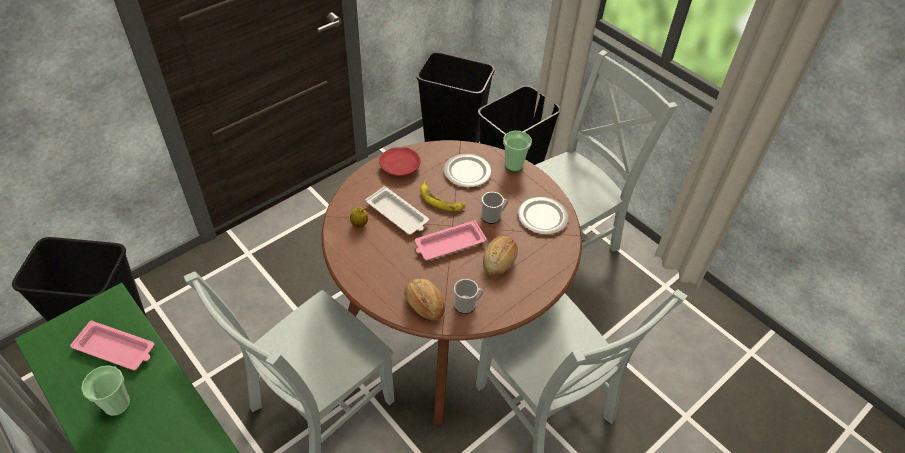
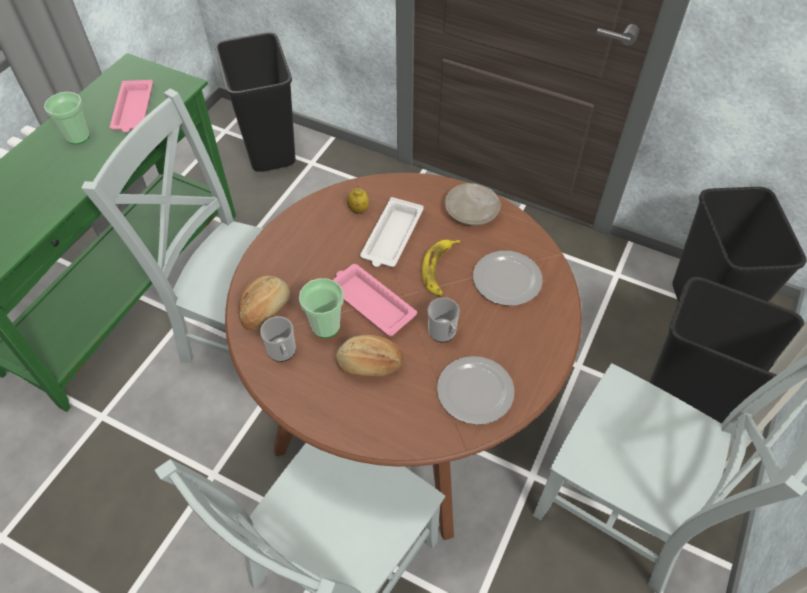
camera: 70 degrees right, 5 degrees up
red plate [379,147,420,177] -> beige plate [445,183,501,226]
cup [503,131,532,172] -> cup moved to [299,278,344,338]

